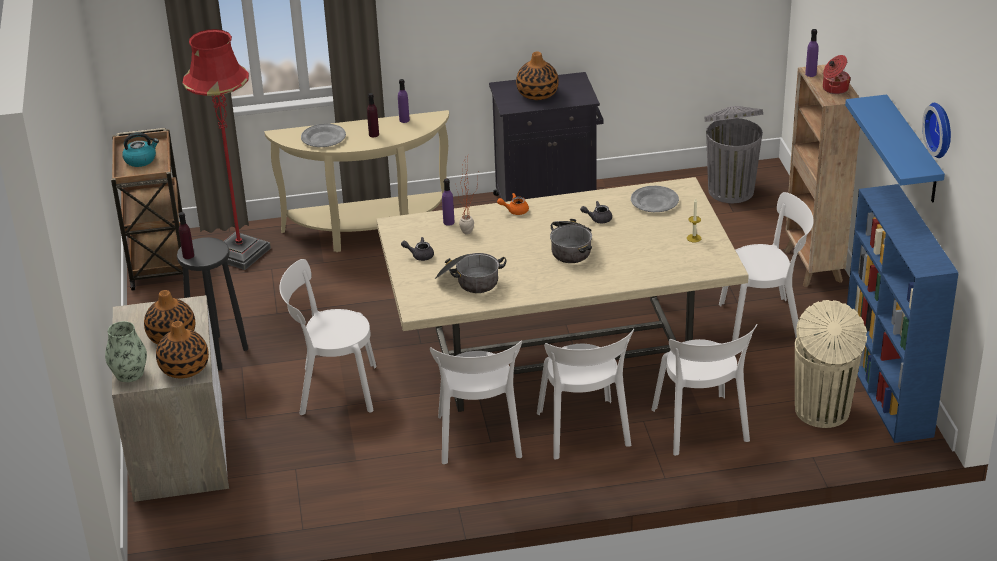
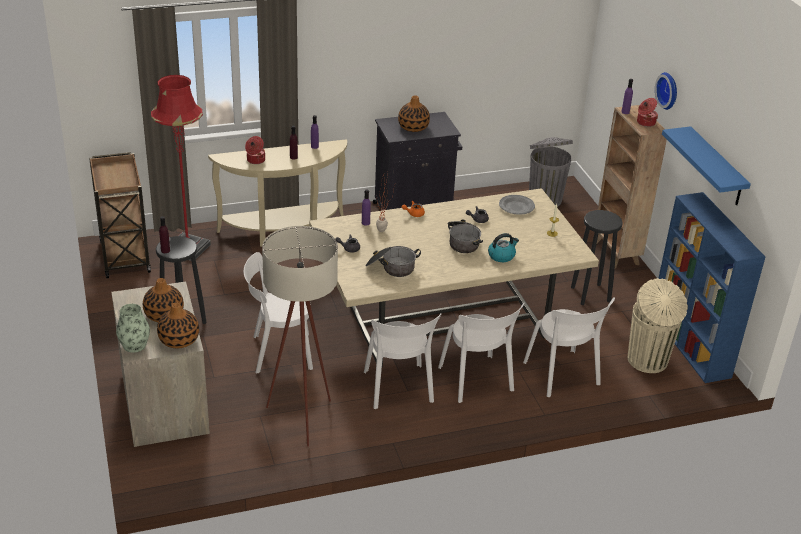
camera: 10 degrees left, 0 degrees up
kettle [122,132,159,167] -> kettle moved to [488,233,519,262]
grey plate [301,124,346,147] -> cooking pot [245,136,265,164]
white chair [719,192,814,341] -> black stool [571,210,623,305]
wall clock [922,103,951,158] -> wall clock moved to [655,72,677,110]
none -> beige floor lamp [262,226,338,447]

